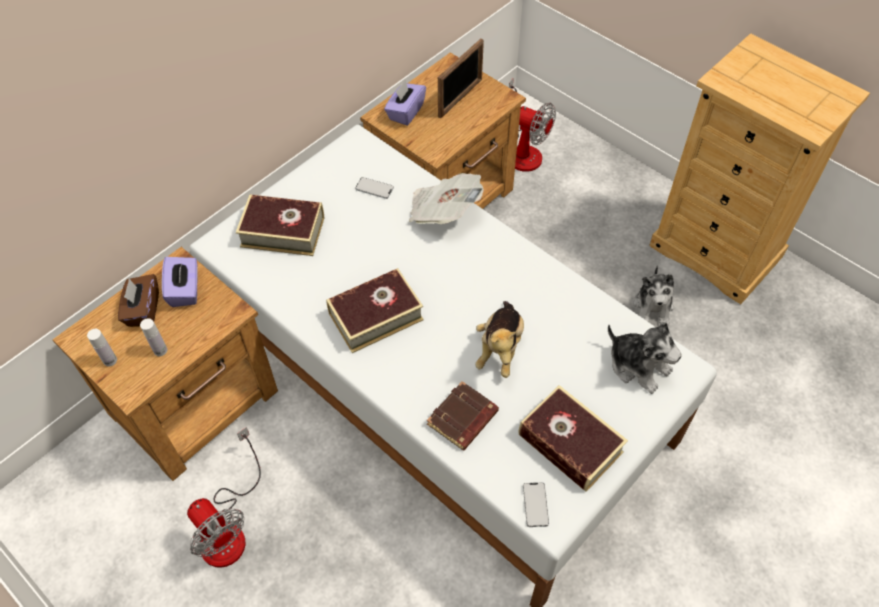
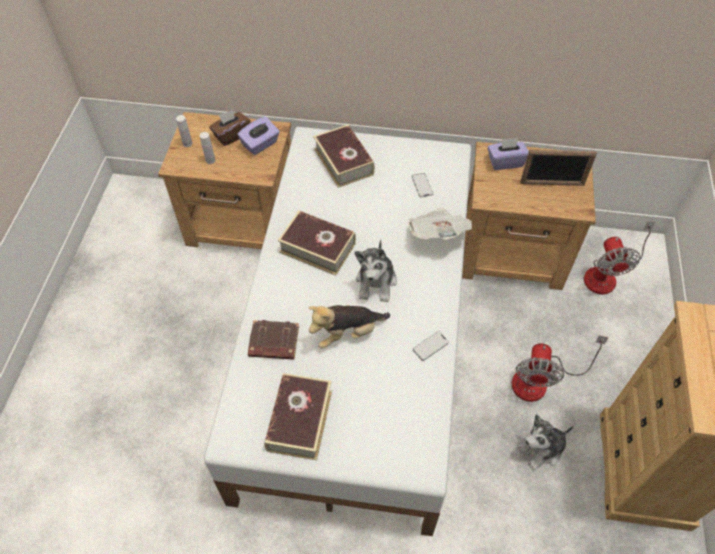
camera: 55 degrees right, 0 degrees up
fan [187,427,261,568] -> fan moved to [512,335,609,402]
phone [523,482,549,527] -> phone moved to [413,331,449,361]
plush toy [608,322,682,394] -> plush toy moved to [355,240,397,302]

